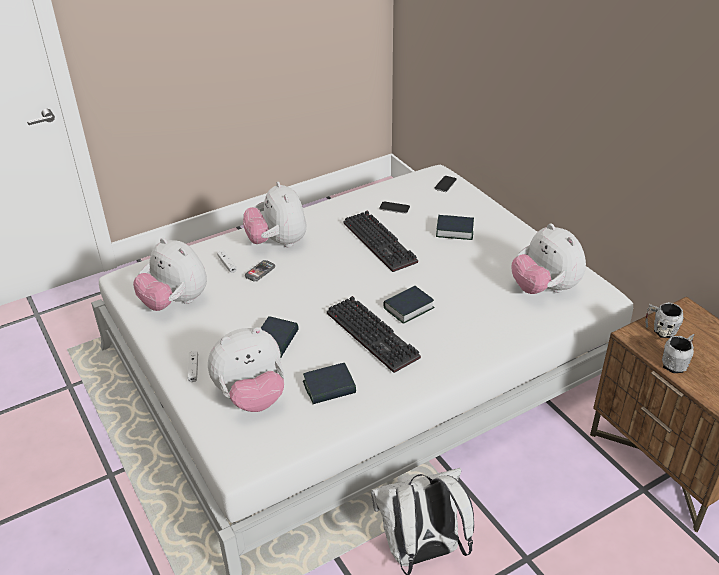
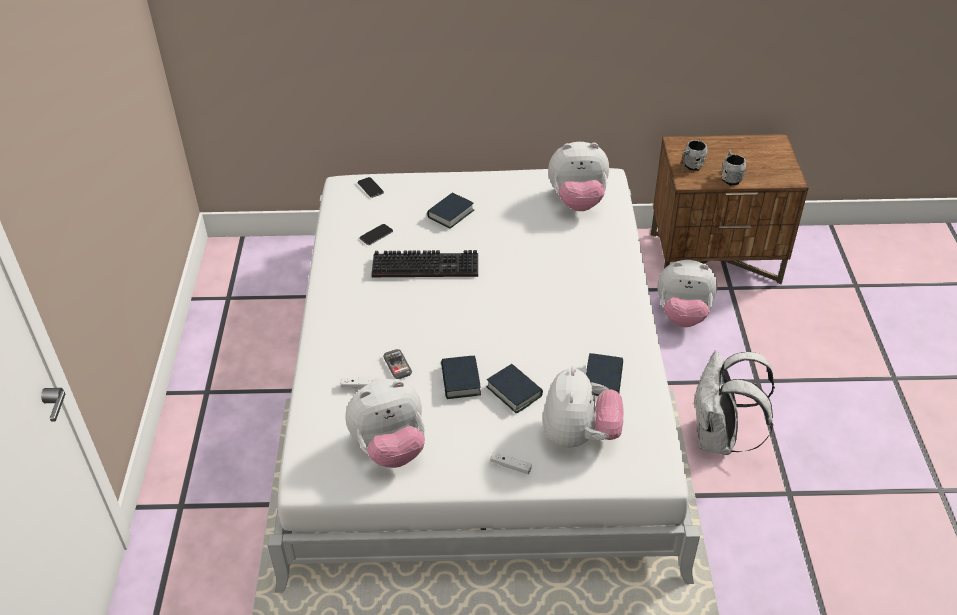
camera: 60 degrees left, 5 degrees up
plush toy [243,182,306,247] -> plush toy moved to [657,260,717,327]
keyboard [327,296,421,373] -> none
book [383,286,435,324] -> book moved to [441,356,481,399]

